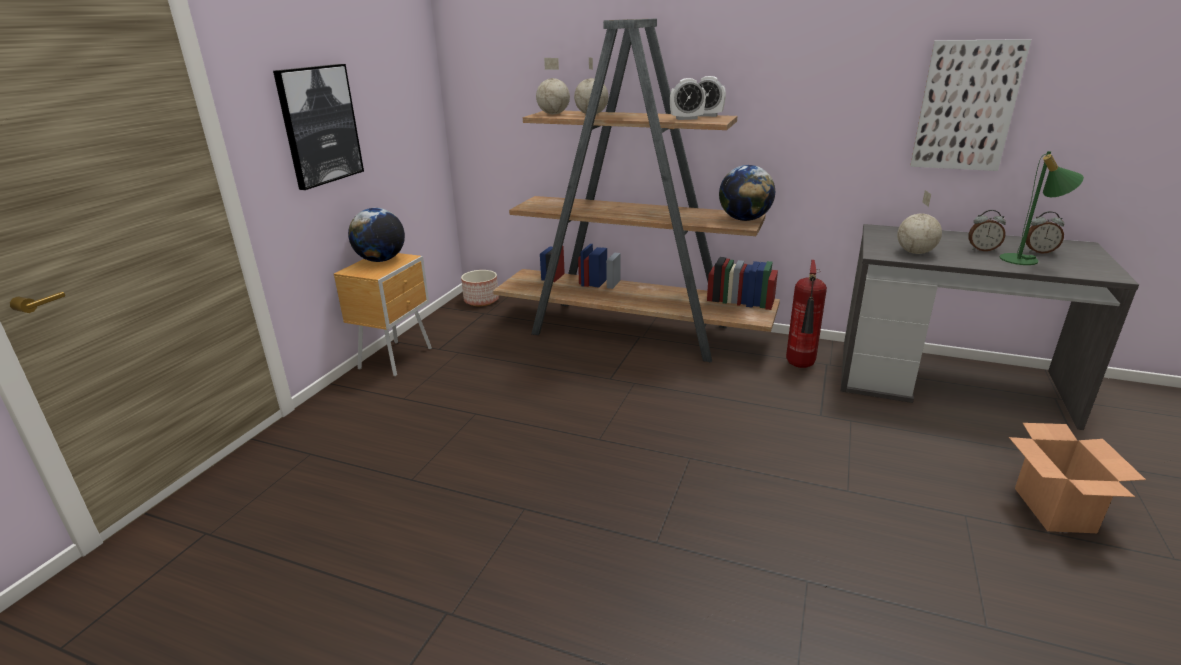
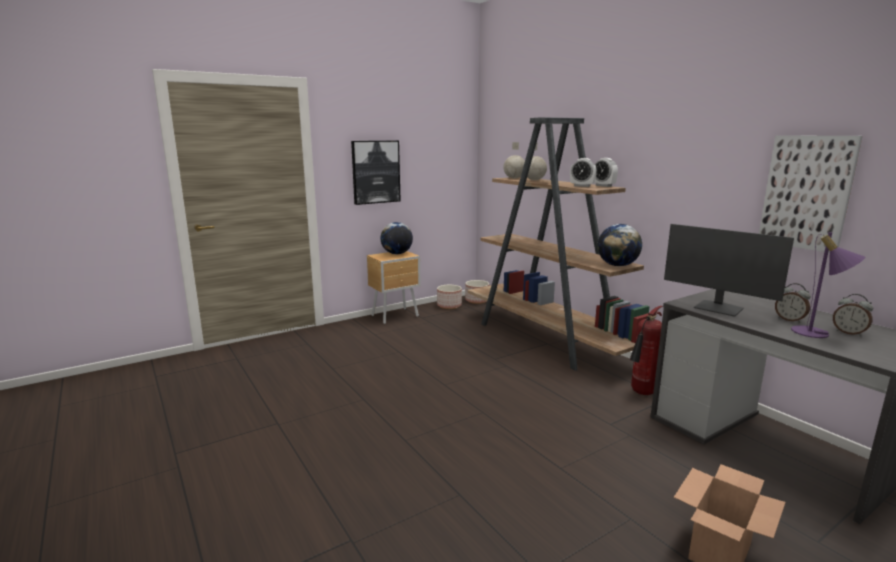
camera: 35 degrees right, 10 degrees down
globe [897,190,942,254] -> monitor [664,224,794,317]
green table lamp [1000,151,1084,265] -> purple table lamp [791,232,865,338]
none -> planter [437,285,462,309]

